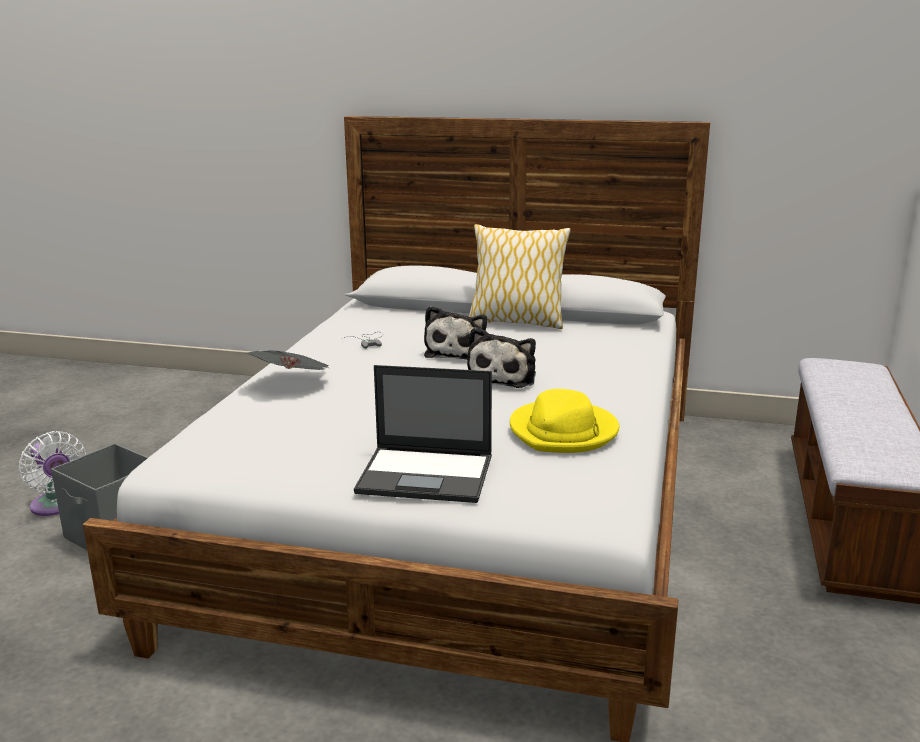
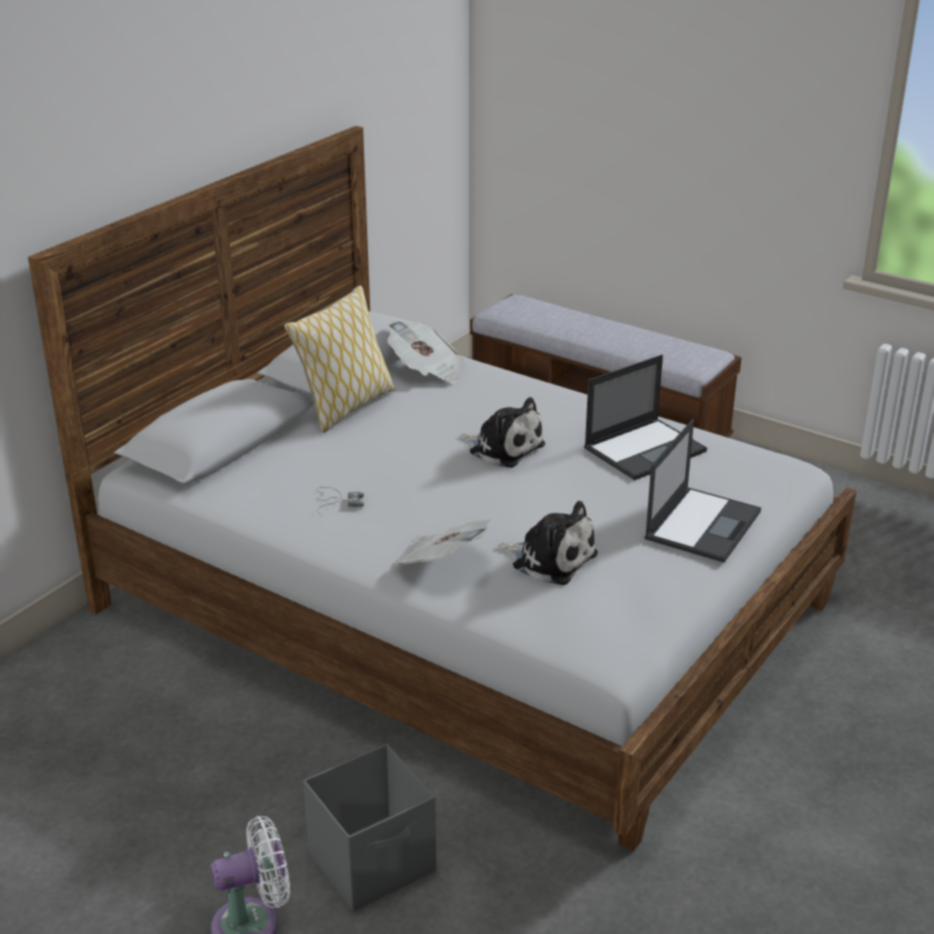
camera: 70 degrees left, 10 degrees up
plush toy [424,306,487,360] -> plush toy moved to [498,501,598,585]
yellow hat [510,389,619,453] -> laptop [584,355,707,480]
none -> newspaper [387,320,464,384]

